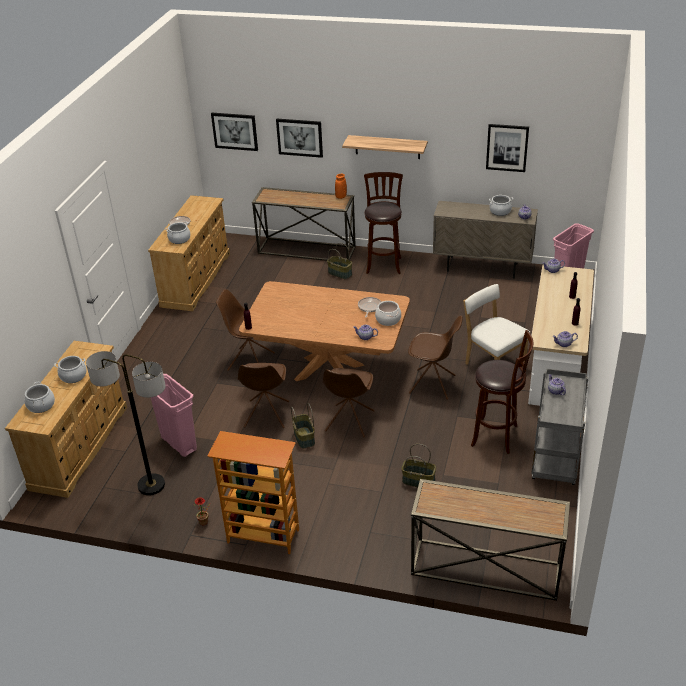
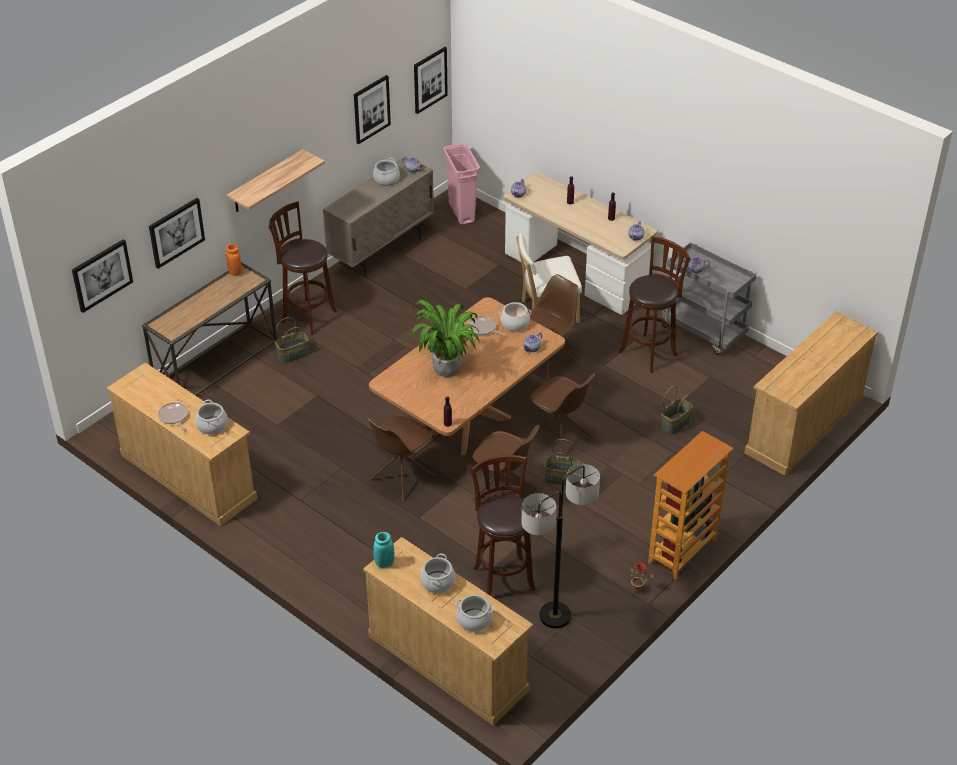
camera: 65 degrees left, 5 degrees up
pink trash can [150,374,197,457] -> brown stool [470,455,536,595]
console table [411,479,570,601] -> beige dresser [744,312,878,476]
none -> turquoise vase [373,532,395,568]
none -> potted plant [411,300,480,377]
none -> picture [414,47,448,114]

